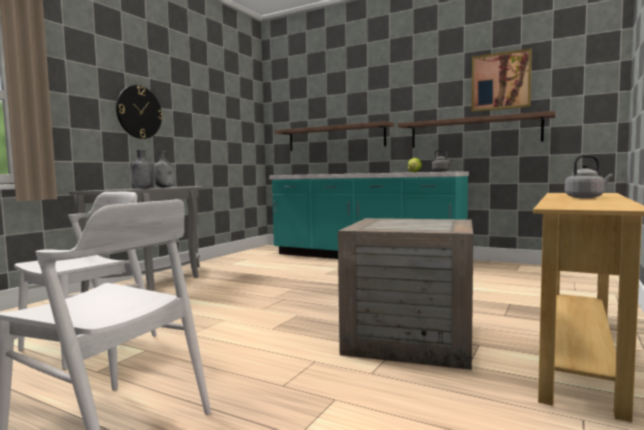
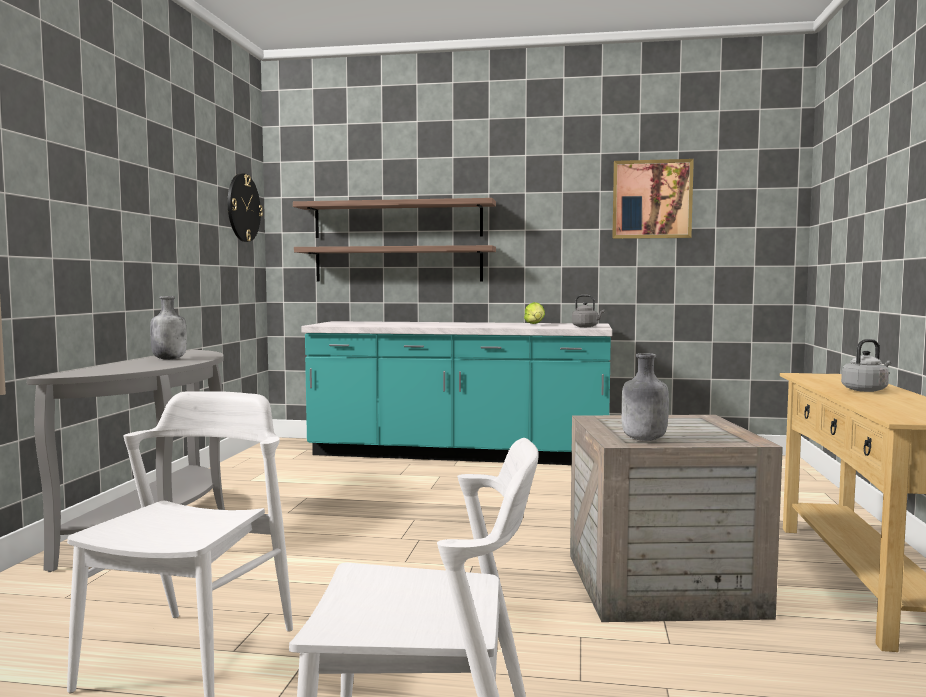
camera: 20 degrees left, 0 degrees up
wall clock [116,85,163,139] -> wall clock moved to [228,173,263,242]
grey bottle [131,150,153,189] -> grey bottle moved to [621,353,669,441]
shelf [398,111,556,148] -> shelf moved to [293,198,496,238]

